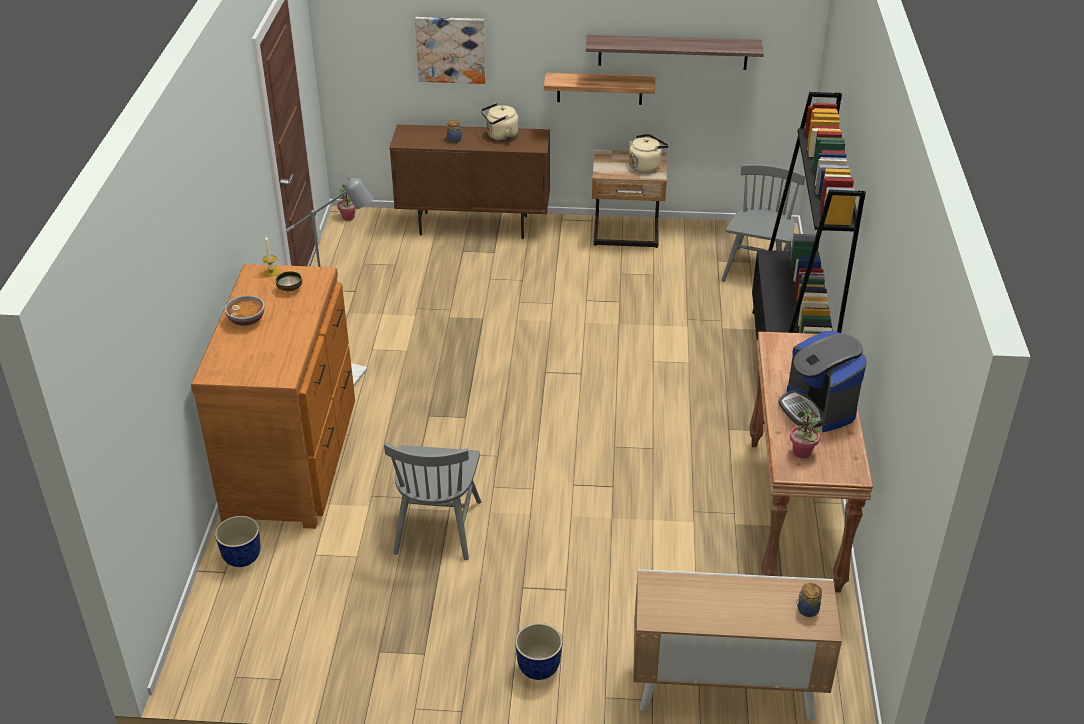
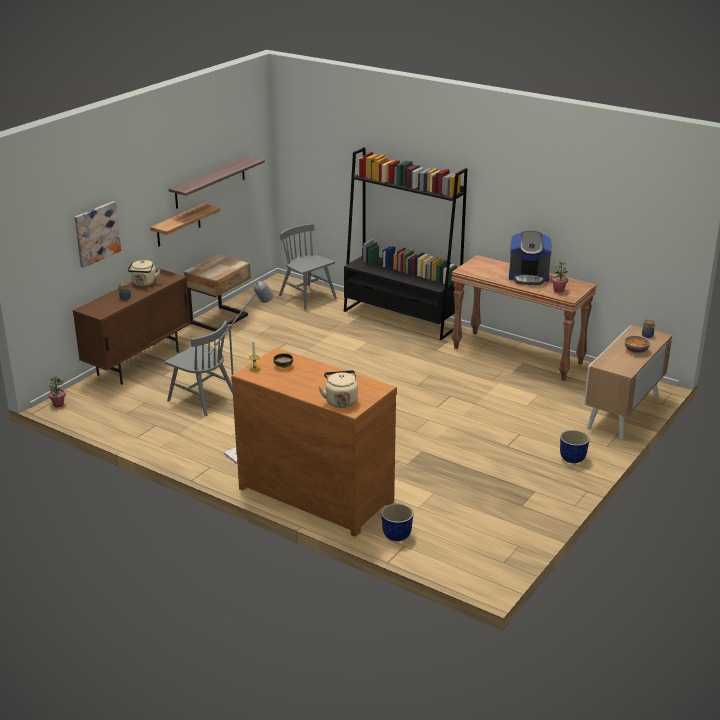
camera: 60 degrees left, 10 degrees down
bowl [225,296,265,326] -> bowl moved to [625,335,650,354]
grey chair [384,443,481,560] -> grey chair moved to [165,321,233,416]
beige kettle [629,134,669,173] -> beige kettle moved to [318,370,358,408]

